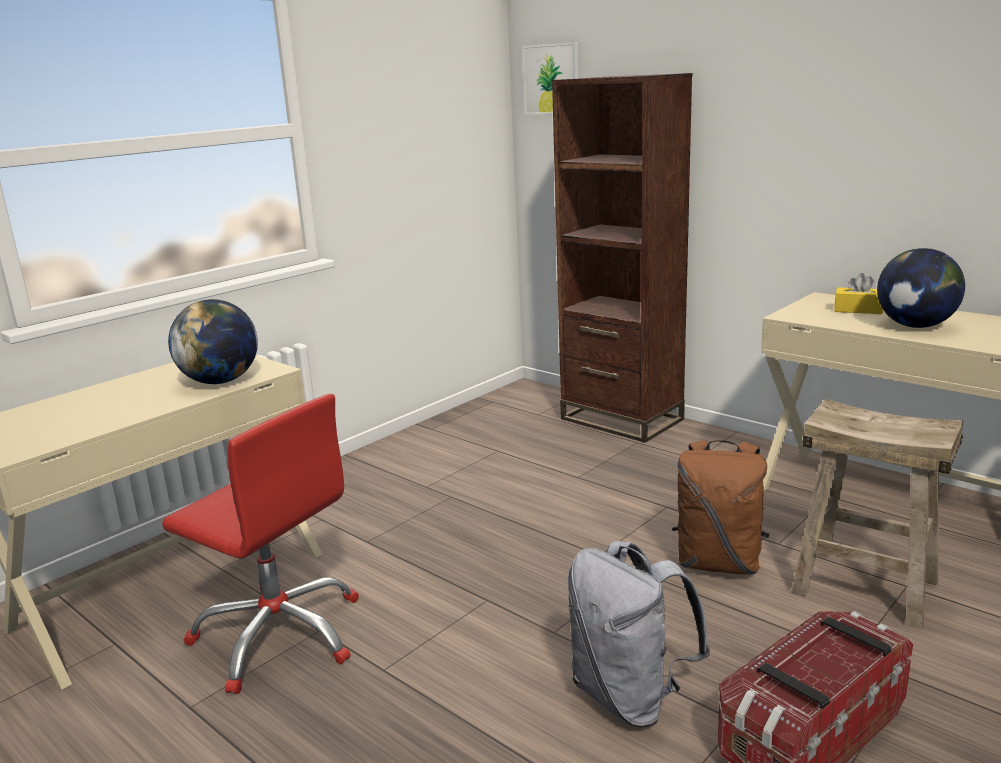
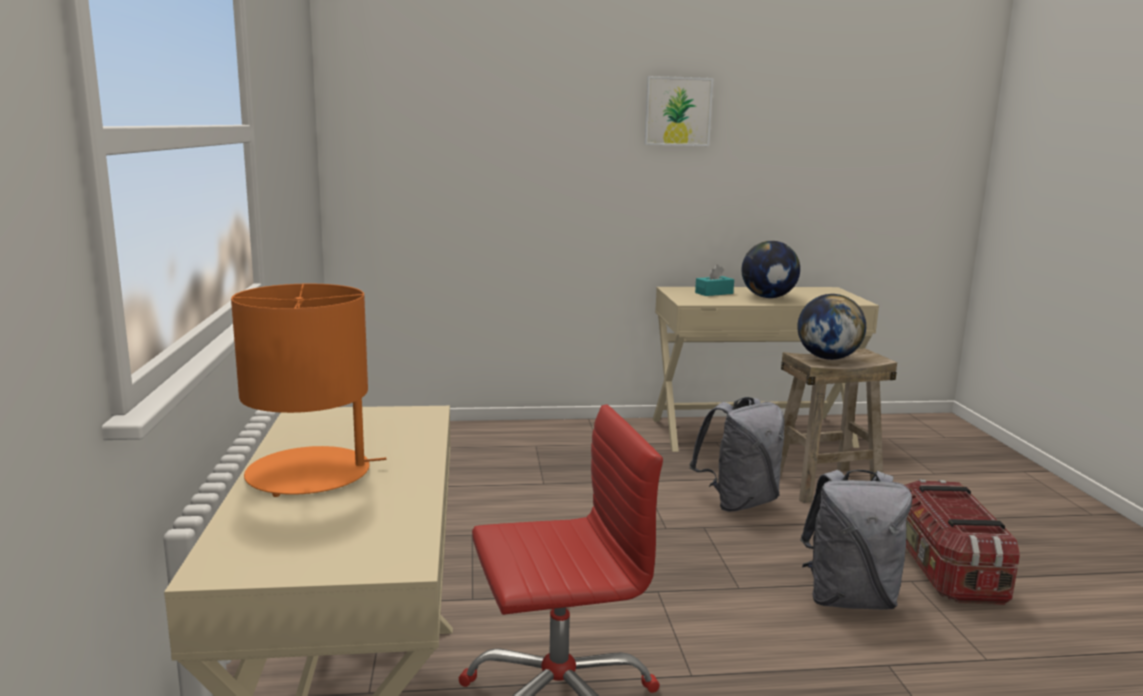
camera: 50 degrees left, 5 degrees down
globe [168,299,258,384] -> globe moved to [797,294,866,360]
picture [522,42,578,115] -> picture moved to [644,76,714,146]
brown bookcase [552,73,693,443] -> none
brown backpack [672,440,770,574] -> grey backpack [689,397,785,512]
yellow tissue box [834,273,883,314] -> turquoise tissue box [695,265,734,296]
none -> orange table lamp [231,284,386,497]

